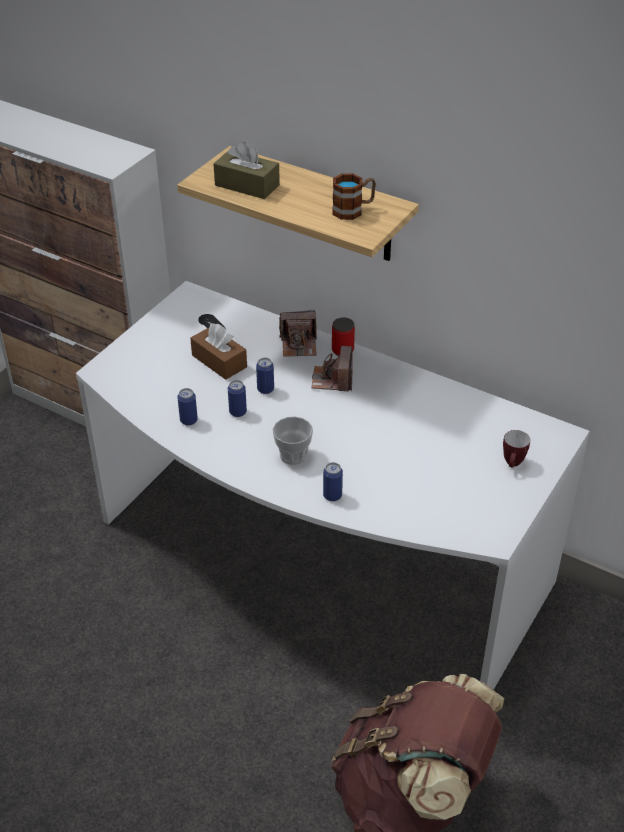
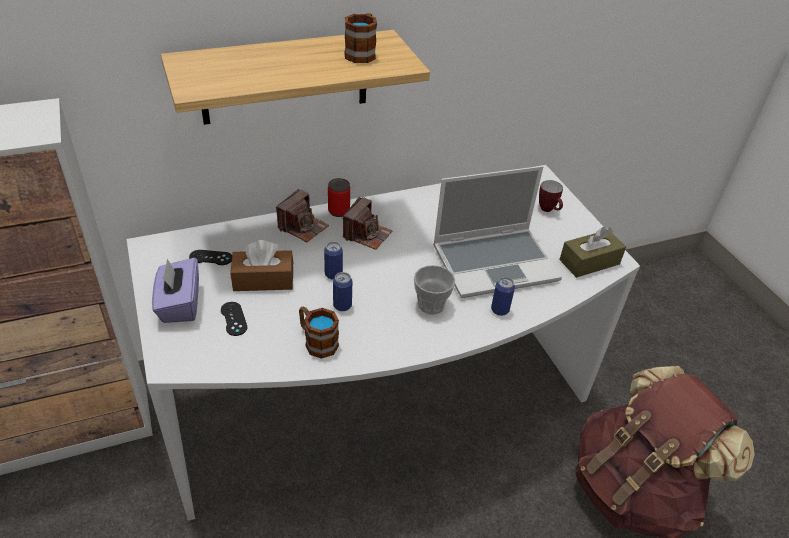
camera: 55 degrees left, 0 degrees up
can [177,388,198,425] -> mug [299,306,339,359]
brown tissue box [213,141,280,199] -> brown tissue box moved to [559,227,626,278]
camera [311,346,353,391] -> camera turned 105 degrees counterclockwise [343,197,392,250]
none -> purple tissue box [152,258,199,323]
none -> black game controller [221,302,247,336]
none -> laptop [433,166,562,298]

